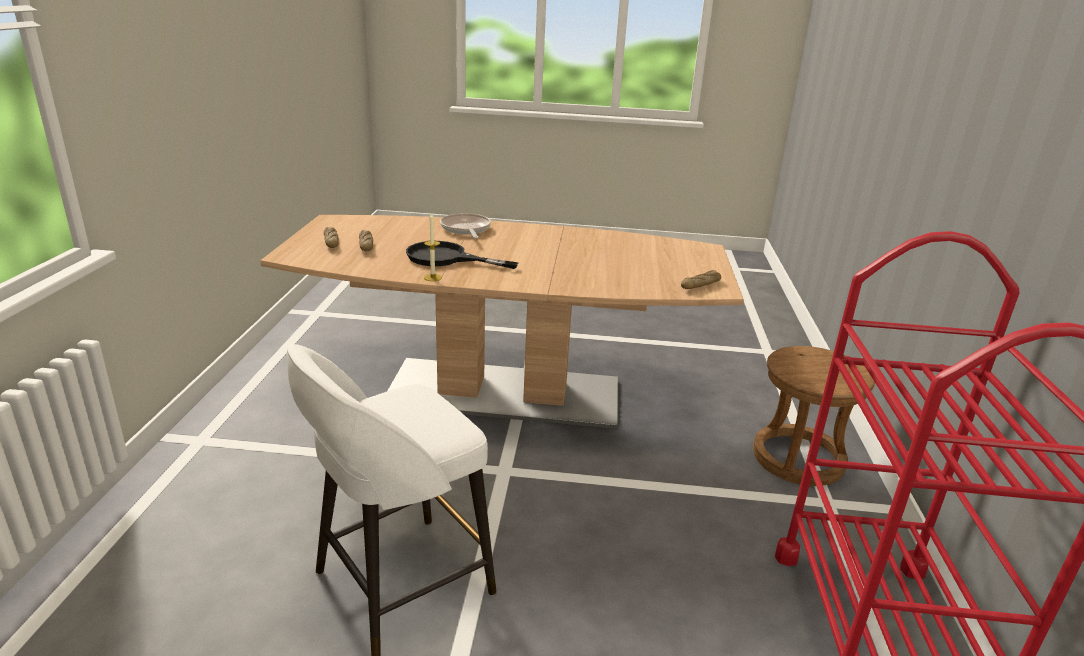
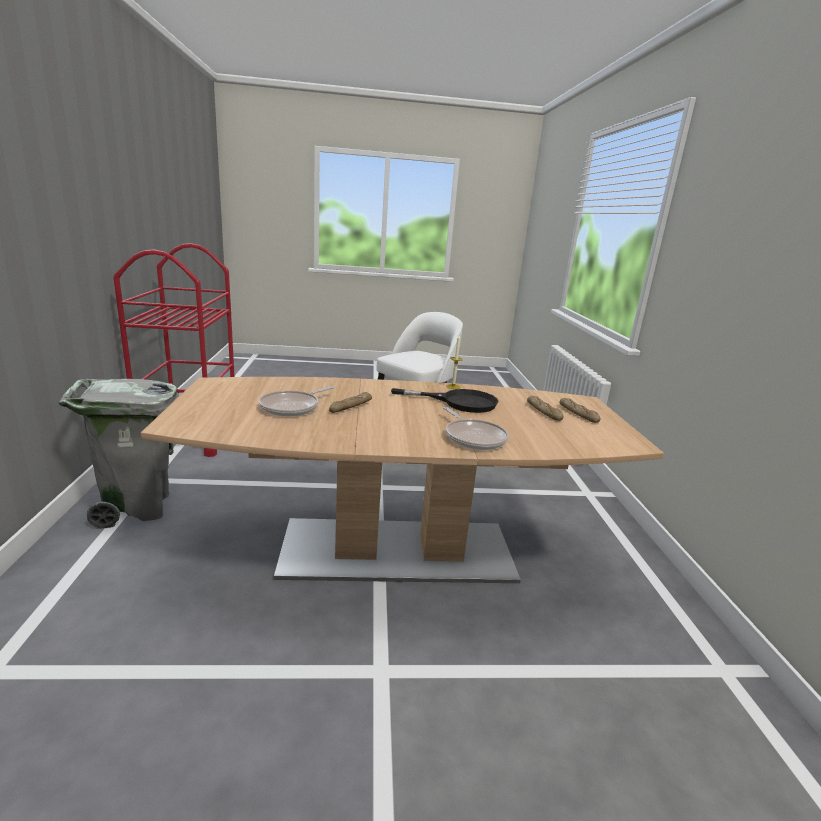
camera: 170 degrees right, 5 degrees down
bread [681,270,721,289] -> bread moved to [329,392,372,413]
brown stool [753,346,875,486] -> grey trash can [59,379,179,529]
none -> frying pan [259,386,335,417]

